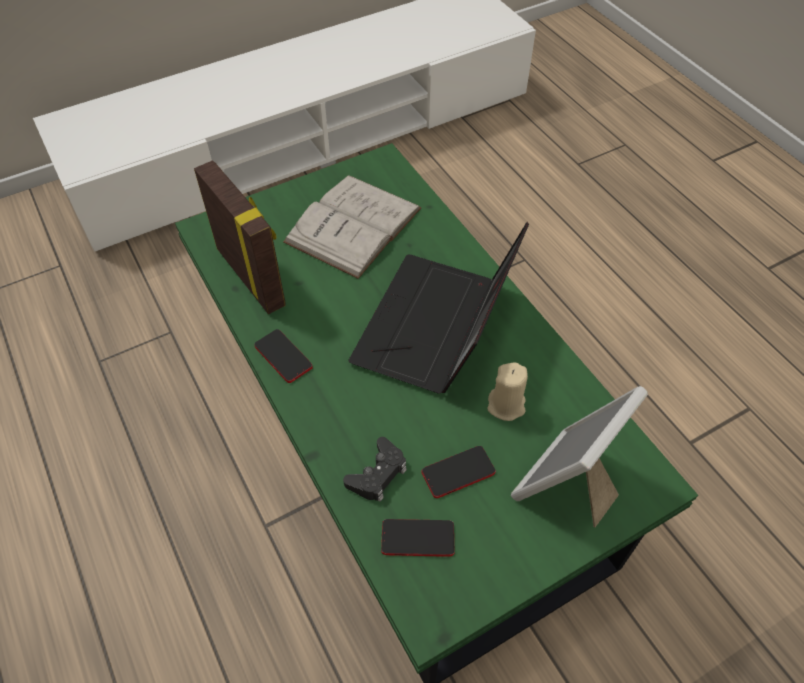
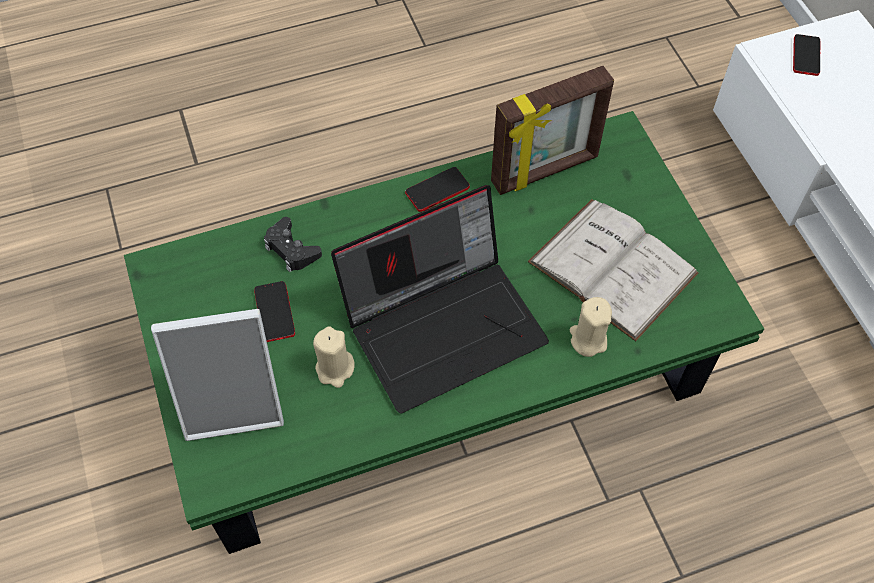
camera: 100 degrees right, 5 degrees up
laptop [348,222,529,394] -> laptop turned 120 degrees clockwise [331,185,549,414]
phone [381,519,455,557] -> phone moved to [793,34,820,76]
picture frame [511,386,648,527] -> picture frame turned 120 degrees clockwise [151,309,284,441]
none -> beige candle [570,297,612,357]

